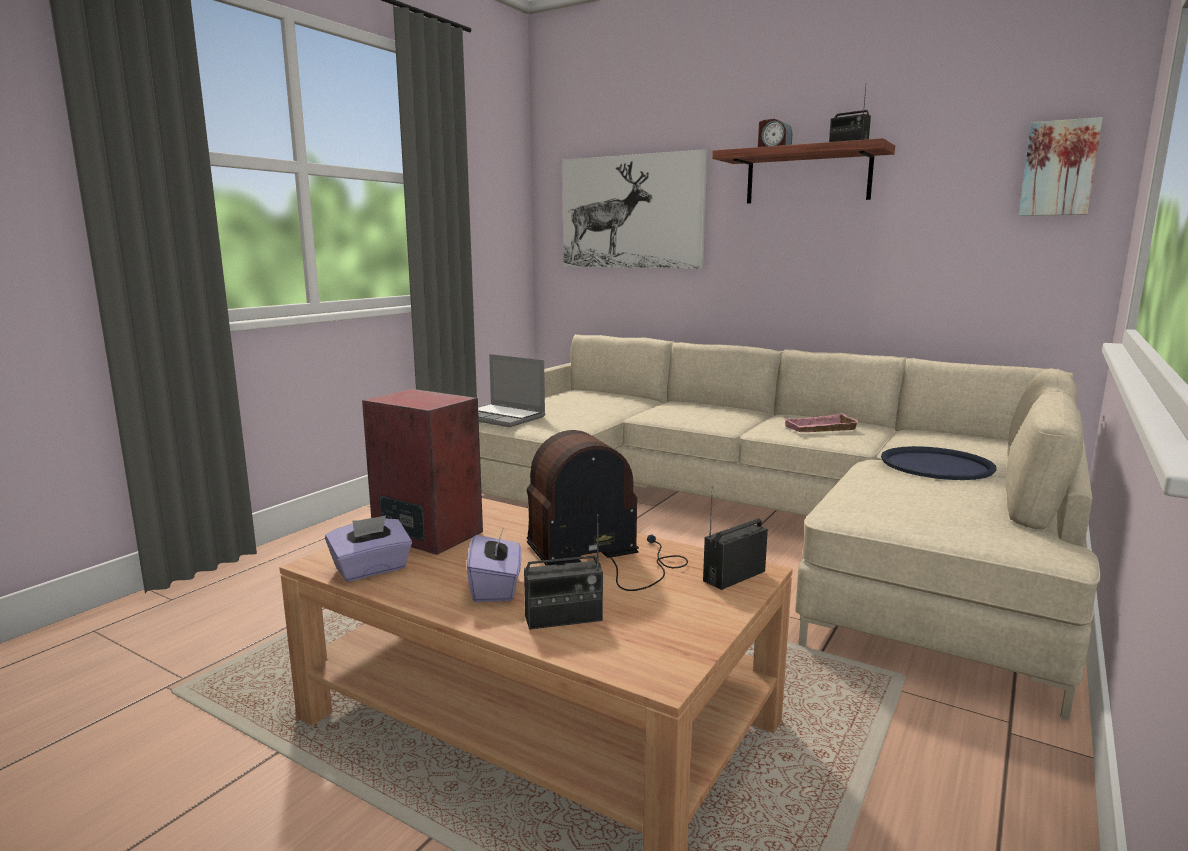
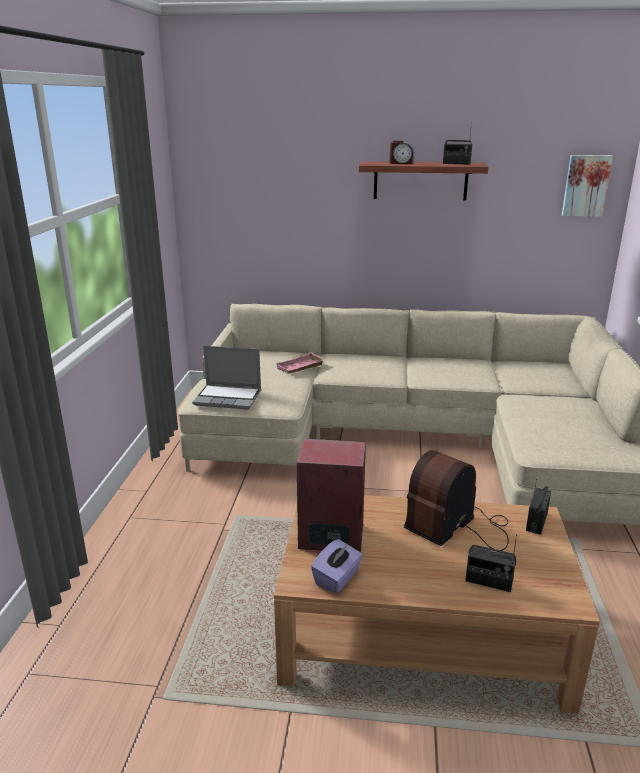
camera: 25 degrees left, 10 degrees up
purple tissue box [467,527,521,602] -> none
radio [524,514,603,630] -> radio turned 60 degrees clockwise [465,534,517,592]
picture [562,149,707,269] -> none
pink tray [784,413,861,432] -> pink tray moved to [275,352,325,374]
blue tray [881,446,996,480] -> none

